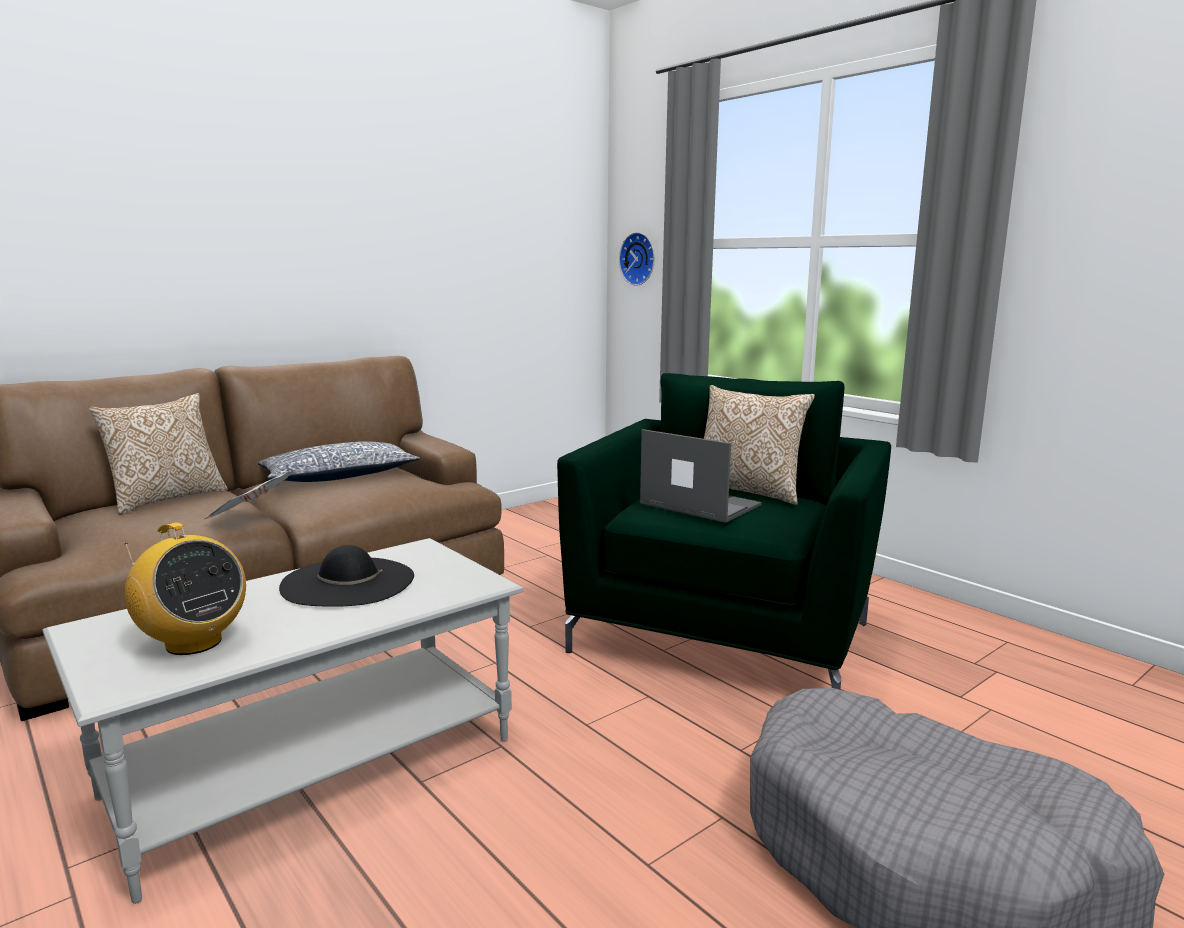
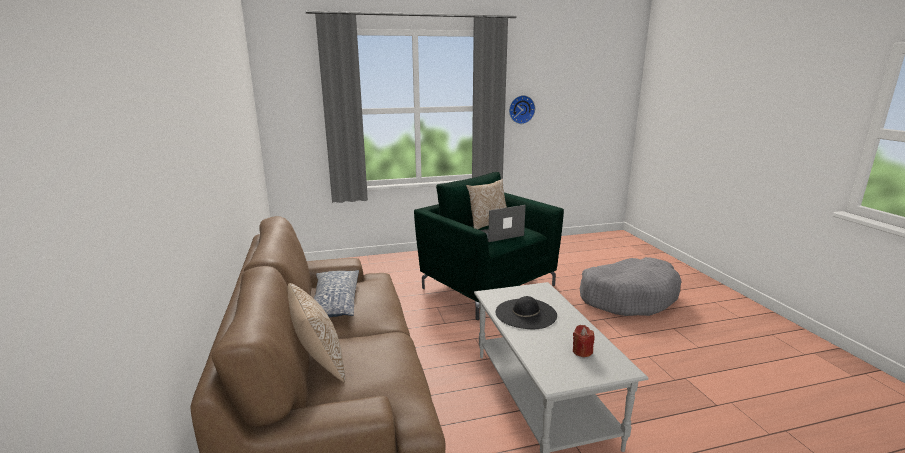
camera: 65 degrees left, 5 degrees up
radio [125,522,246,655] -> red candle [573,325,595,357]
newspaper [204,471,294,519] -> none
wall clock [619,232,655,286] -> wall clock moved to [509,95,535,124]

